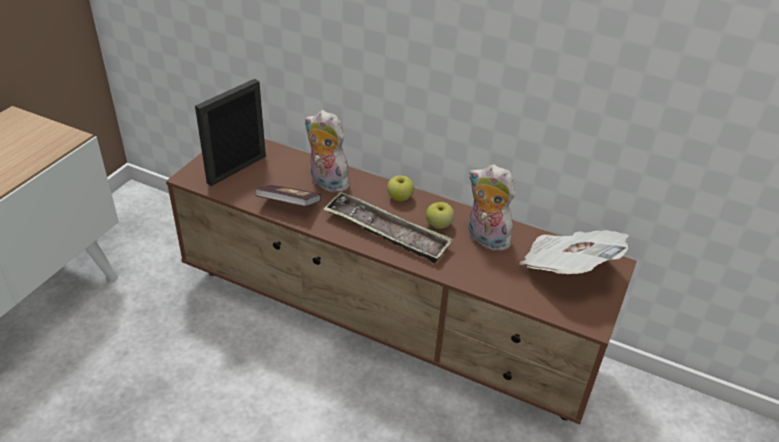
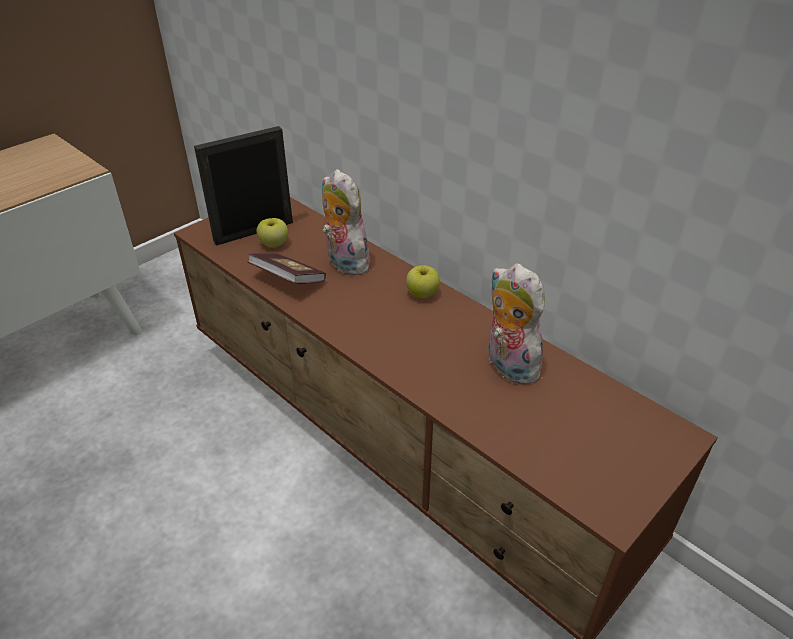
camera: 20 degrees right, 0 degrees up
tray [323,191,453,263] -> none
apple [426,202,454,229] -> apple moved to [257,218,288,248]
newspaper [520,230,629,274] -> none

